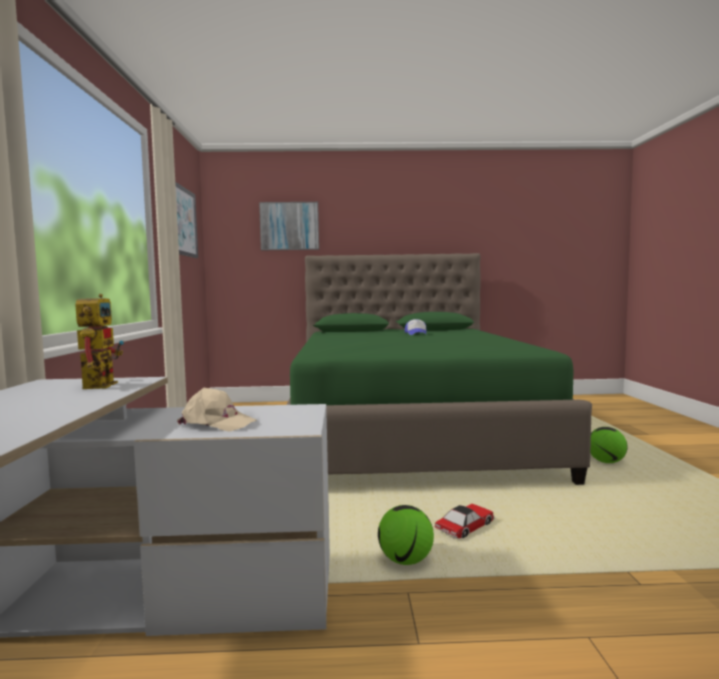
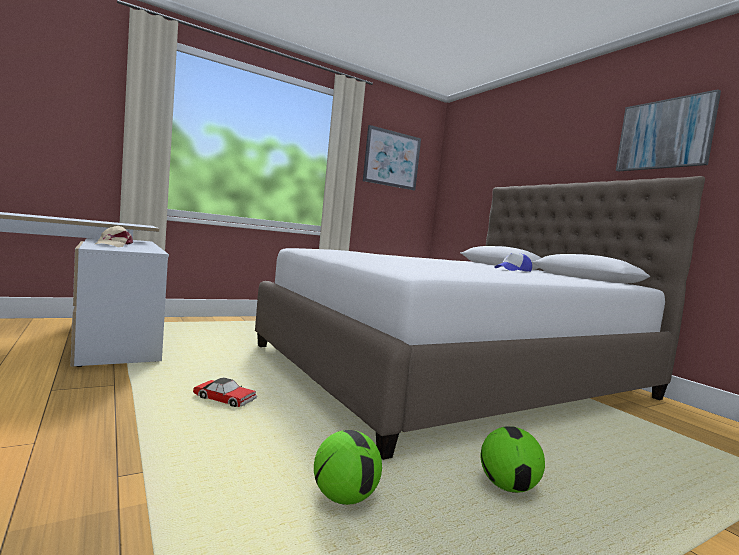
camera: 60 degrees right, 0 degrees up
toy robot [75,294,124,389] -> none
picture [259,202,319,250] -> picture moved to [616,89,721,172]
green bed [287,253,592,485] -> white bed [255,176,705,460]
football [378,505,434,565] -> football moved to [314,430,382,505]

